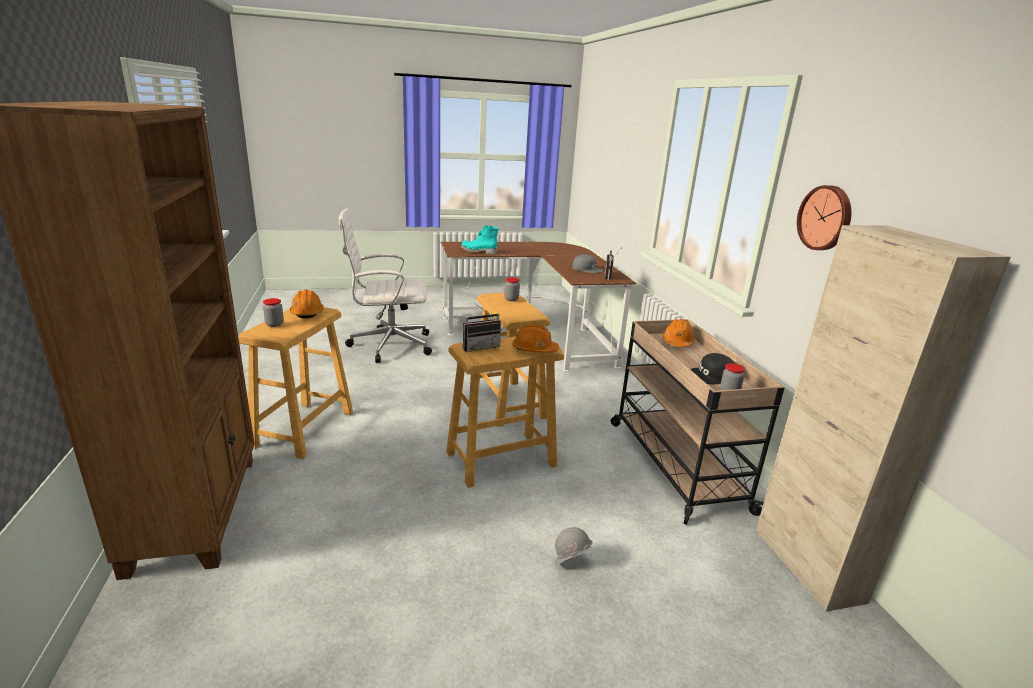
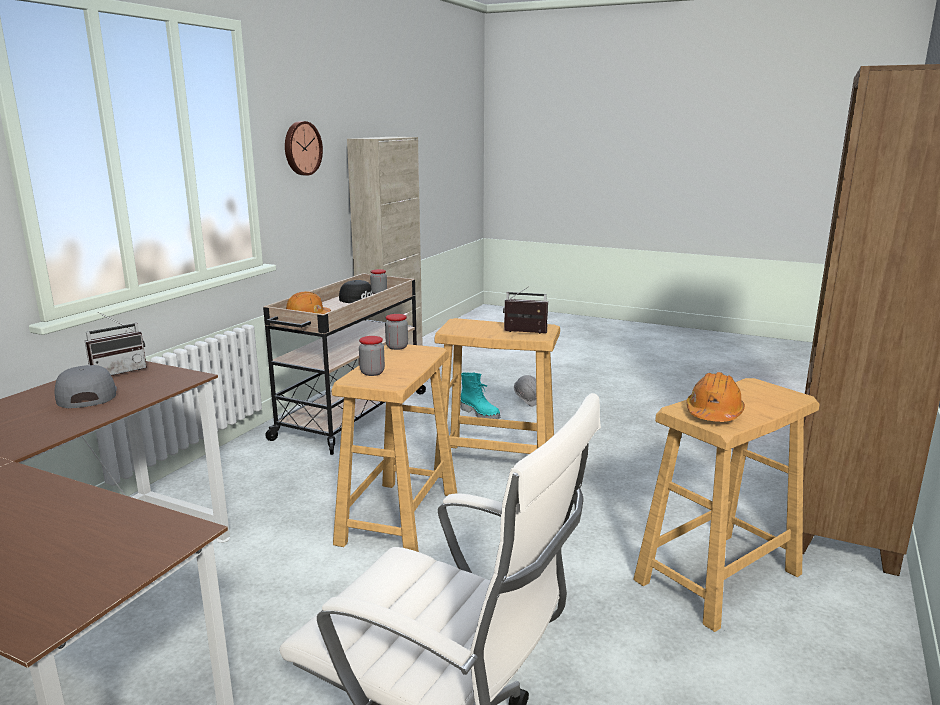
camera: 140 degrees left, 5 degrees down
jar [263,298,284,327] -> jar moved to [385,314,408,350]
turquoise boot [461,225,498,254] -> turquoise boot moved to [460,372,500,419]
orange hard hat [512,324,560,353] -> none

